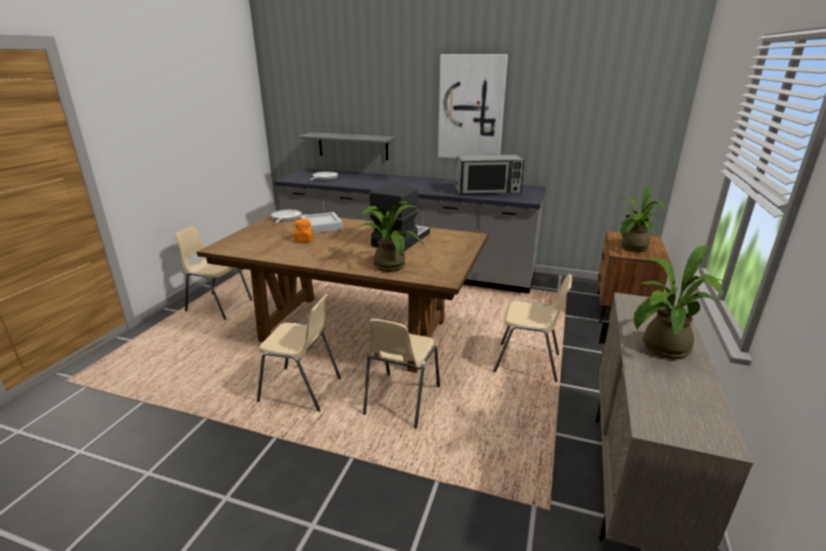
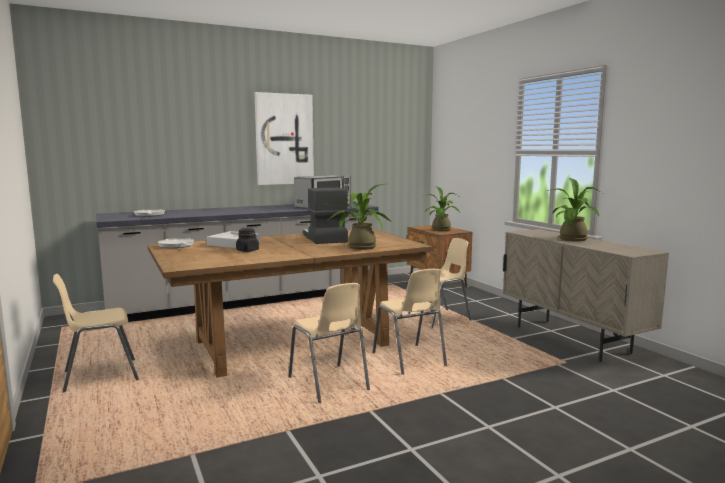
camera: 45 degrees left, 15 degrees down
beige chair [257,294,341,412] -> beige chair turned 90 degrees clockwise [288,283,370,403]
orange jar [294,219,314,242] -> black jar [236,229,259,252]
grey shelf [297,132,396,160] -> none

